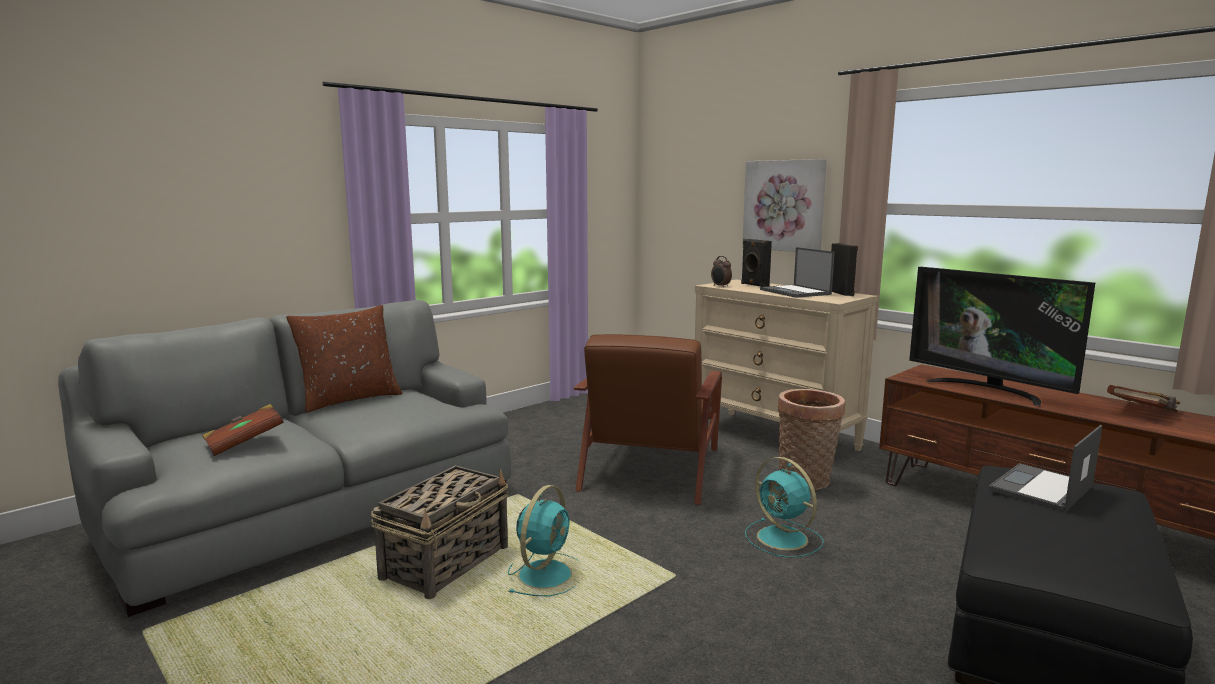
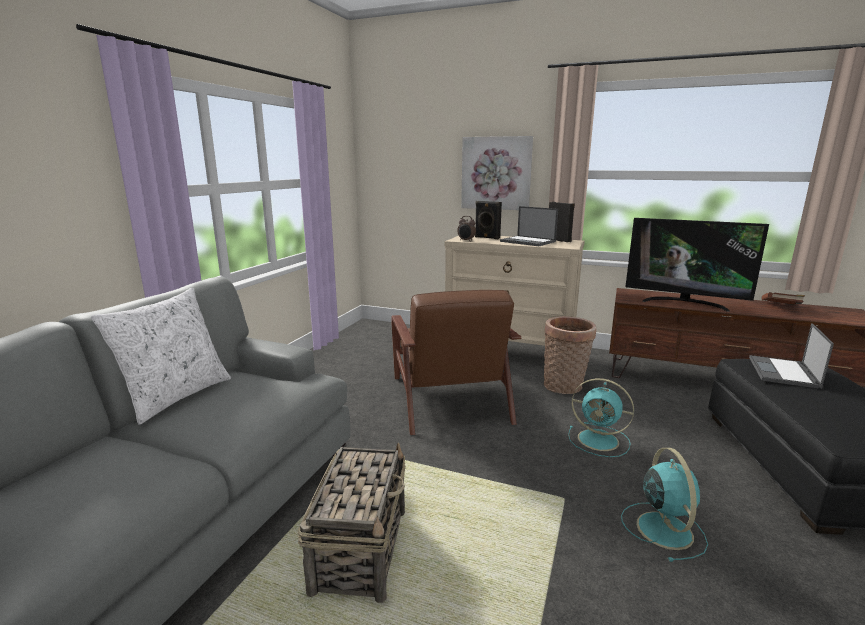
camera: 25 degrees left, 5 degrees up
brown book [202,404,284,456] -> none
brown pillow [286,305,402,413] -> white pillow [91,287,231,425]
turquoise fan [508,485,579,596] -> turquoise fan moved to [621,448,708,562]

